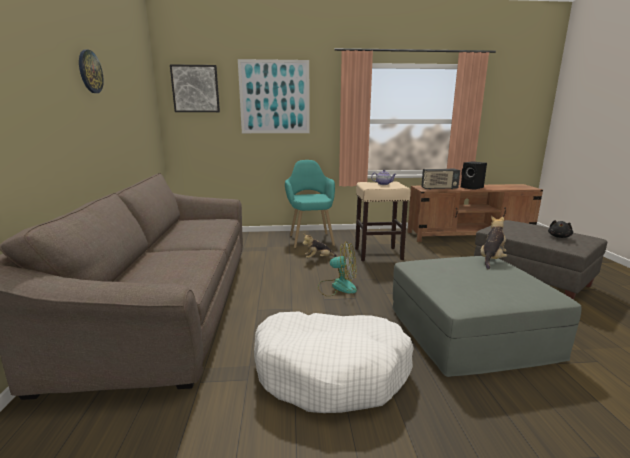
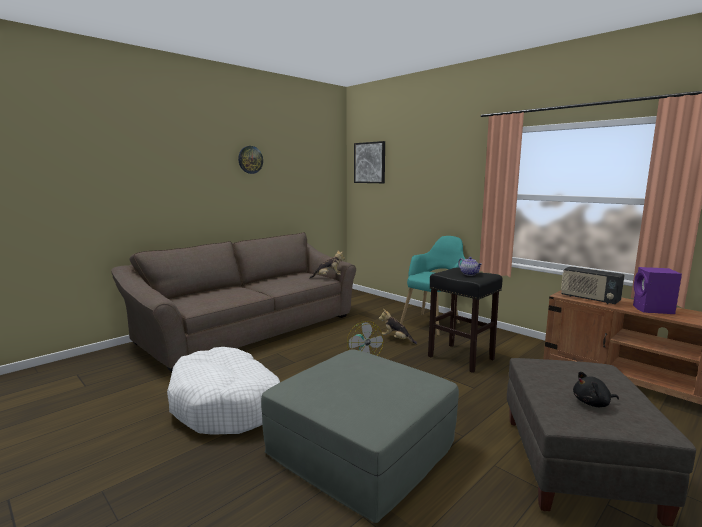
camera: 50 degrees right, 5 degrees down
picture [238,59,310,133] -> none
beige stool [355,182,411,261] -> black stool [428,268,503,373]
black speaker [461,161,487,190] -> purple speaker [633,267,682,314]
plush toy [480,216,507,270] -> plush toy moved to [310,250,345,278]

